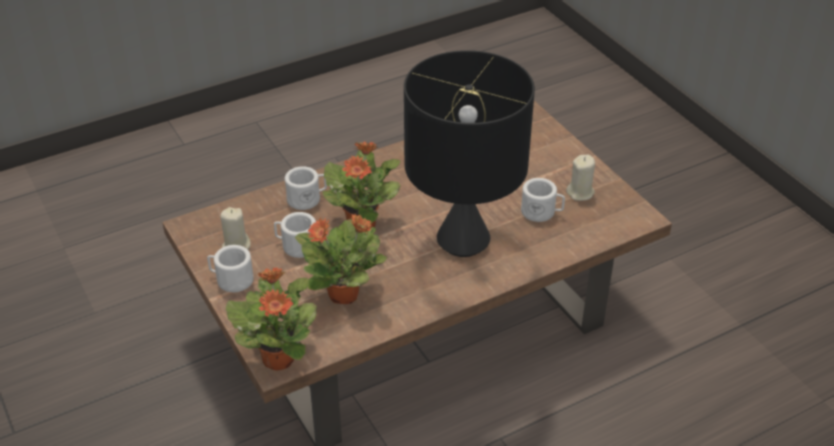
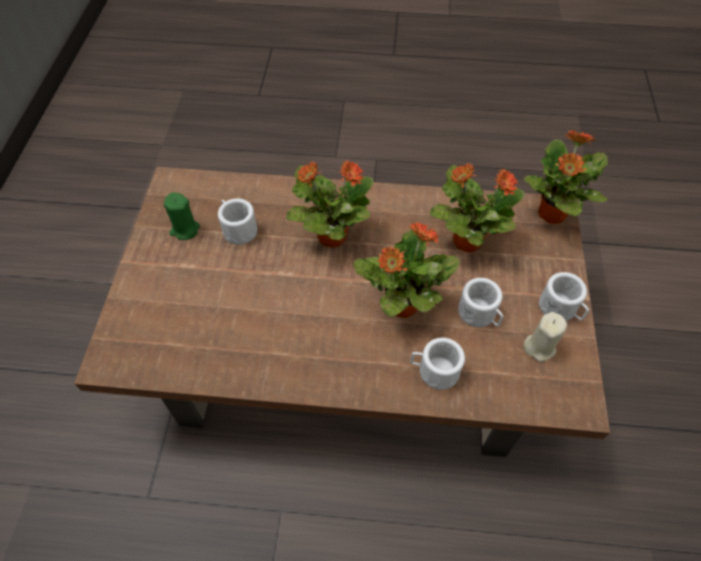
camera: 145 degrees left, 15 degrees up
black table lamp [404,50,535,257] -> potted plant [286,160,374,247]
beige candle [566,154,595,201] -> green candle [164,193,200,240]

